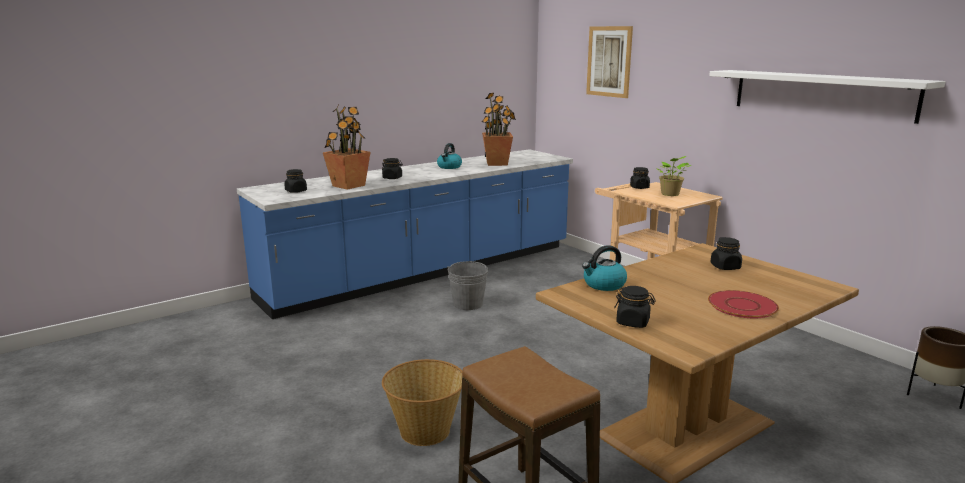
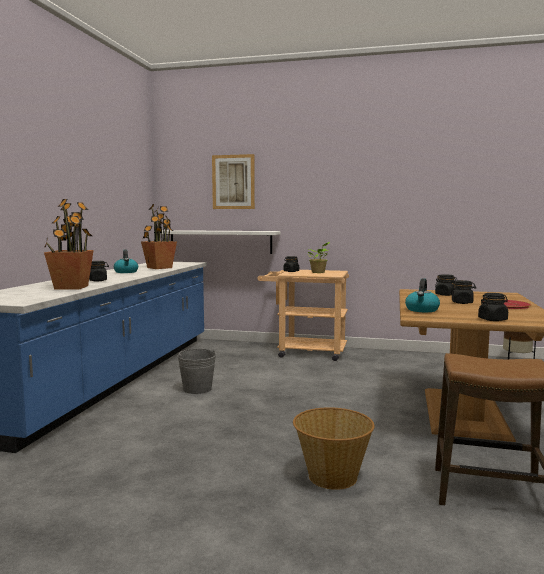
camera: 40 degrees left, 10 degrees down
black jar [284,169,307,193] -> black jar moved to [450,280,476,304]
white shelf [709,70,946,124] -> white shelf moved to [160,230,281,254]

